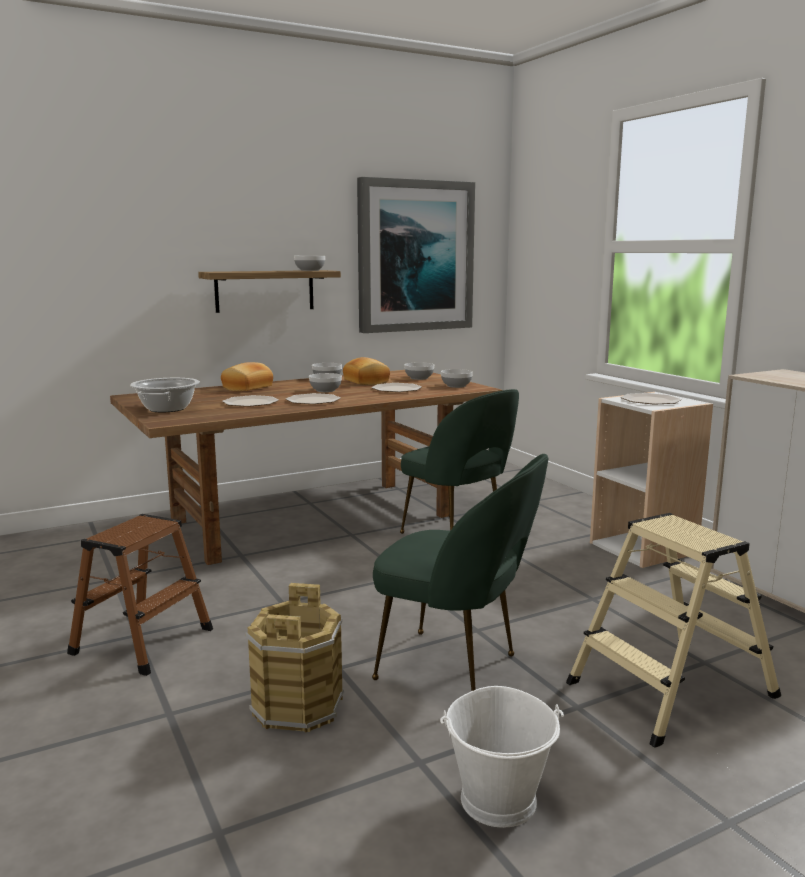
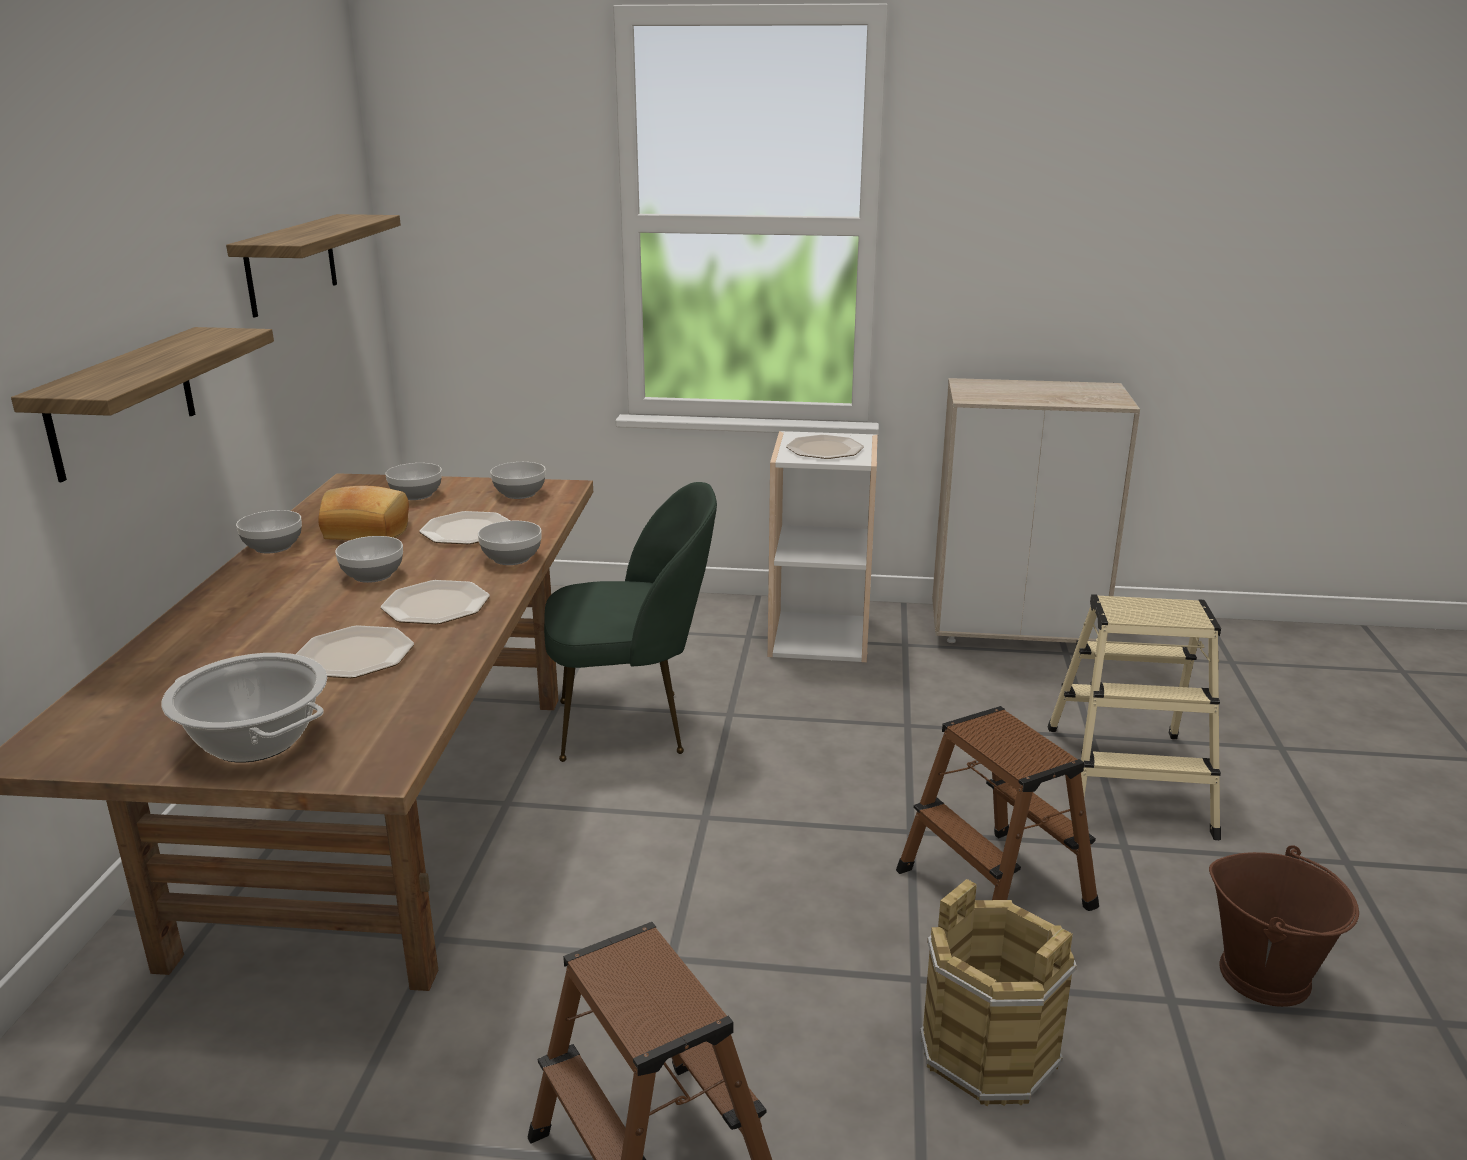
camera: 55 degrees left, 10 degrees up
bread [221,362,273,391] -> none
bowl [294,256,325,271] -> bowl moved to [478,521,542,565]
picture [357,177,475,333] -> shelf [226,214,401,317]
green chair [372,454,549,691] -> brown step ladder [896,706,1099,911]
white bucket [440,686,564,828] -> brown bucket [1209,845,1359,1007]

